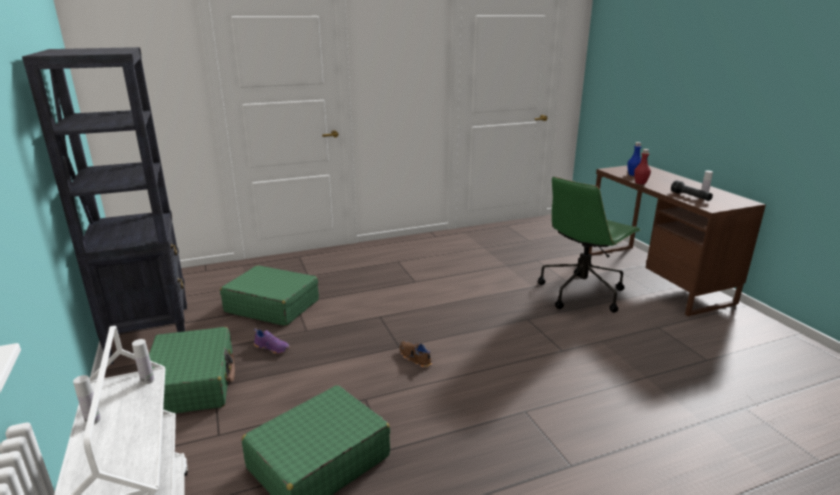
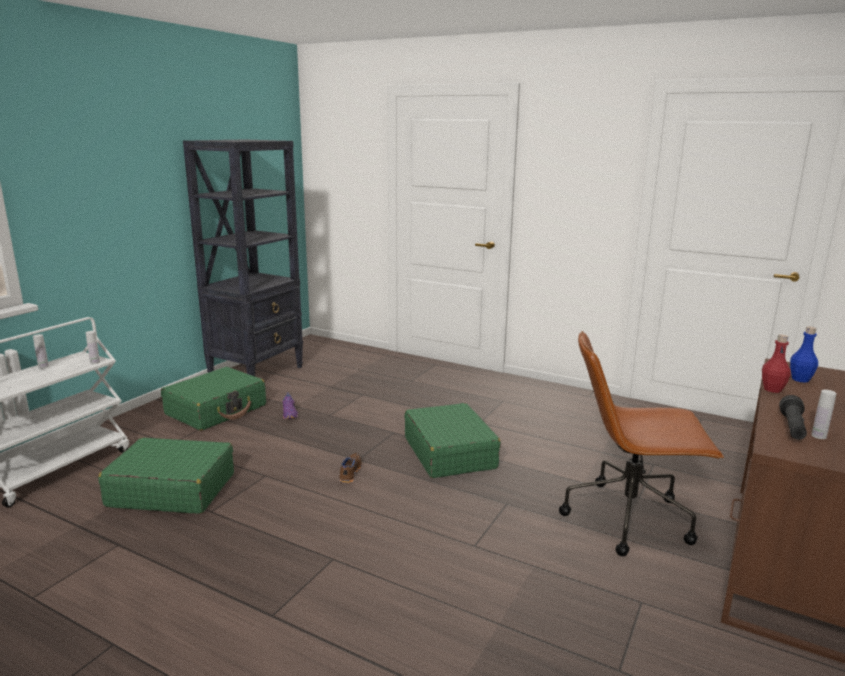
camera: 50 degrees right, 5 degrees down
green suitcase [220,265,319,326] -> green suitcase moved to [405,403,501,478]
green office chair [538,177,640,313] -> brown office chair [559,331,724,556]

